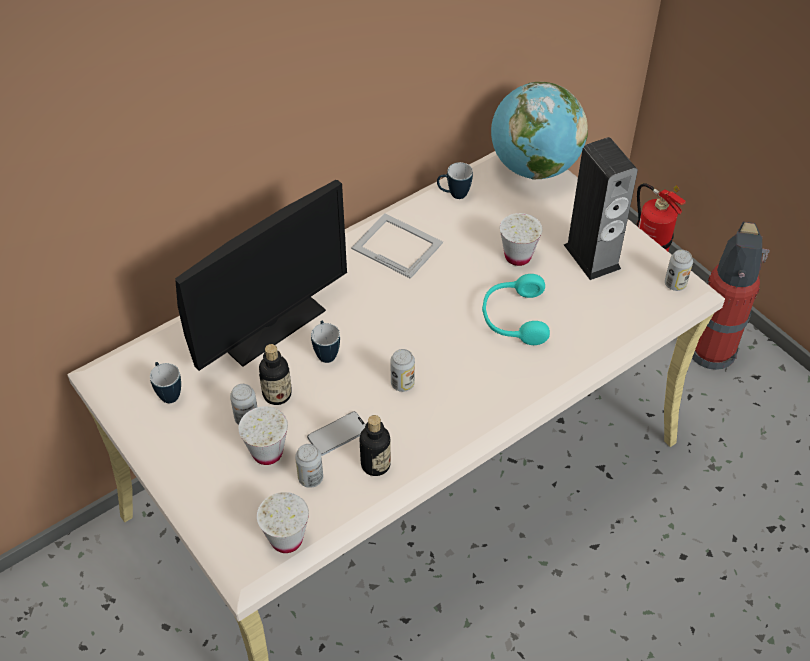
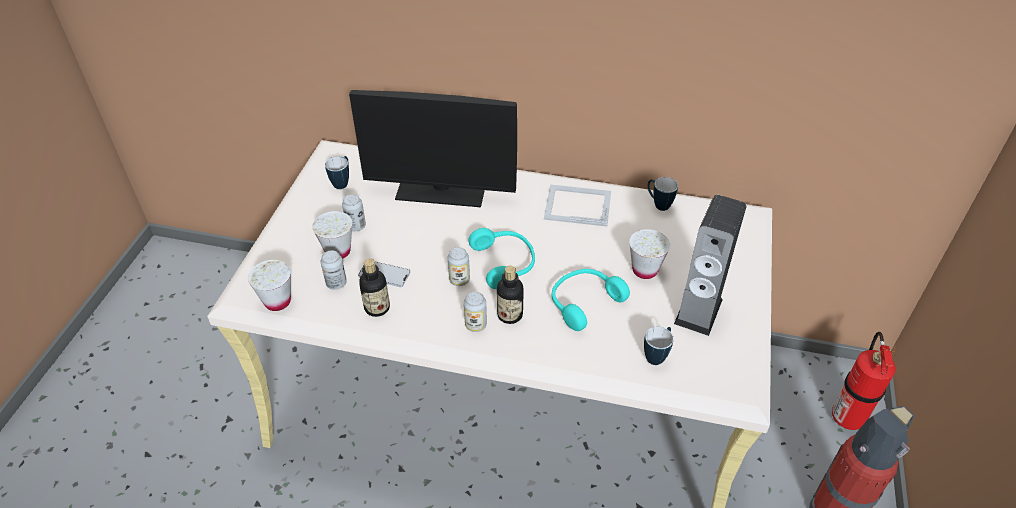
camera: 50 degrees right, 5 degrees down
bottle [259,344,292,405] -> bottle moved to [497,265,524,324]
mug [311,320,340,363] -> mug moved to [644,326,673,365]
picture frame [351,213,443,279] -> picture frame turned 75 degrees counterclockwise [544,184,611,227]
globe [491,82,588,180] -> none
can [665,250,693,291] -> can moved to [464,292,487,332]
none -> turquoise headphones [468,228,535,289]

